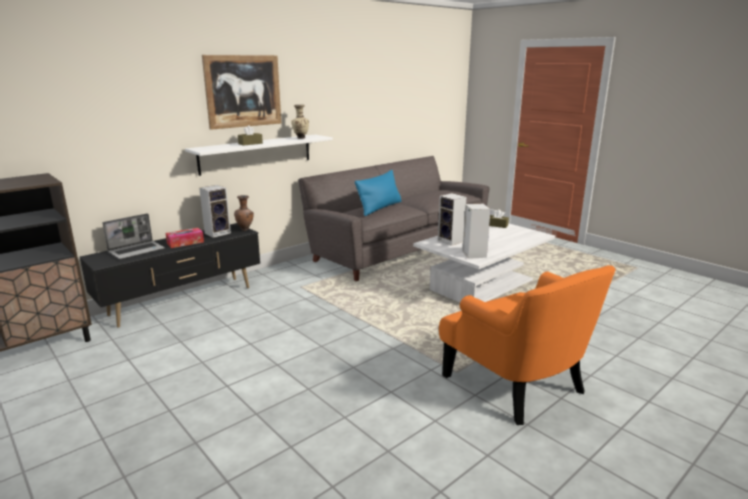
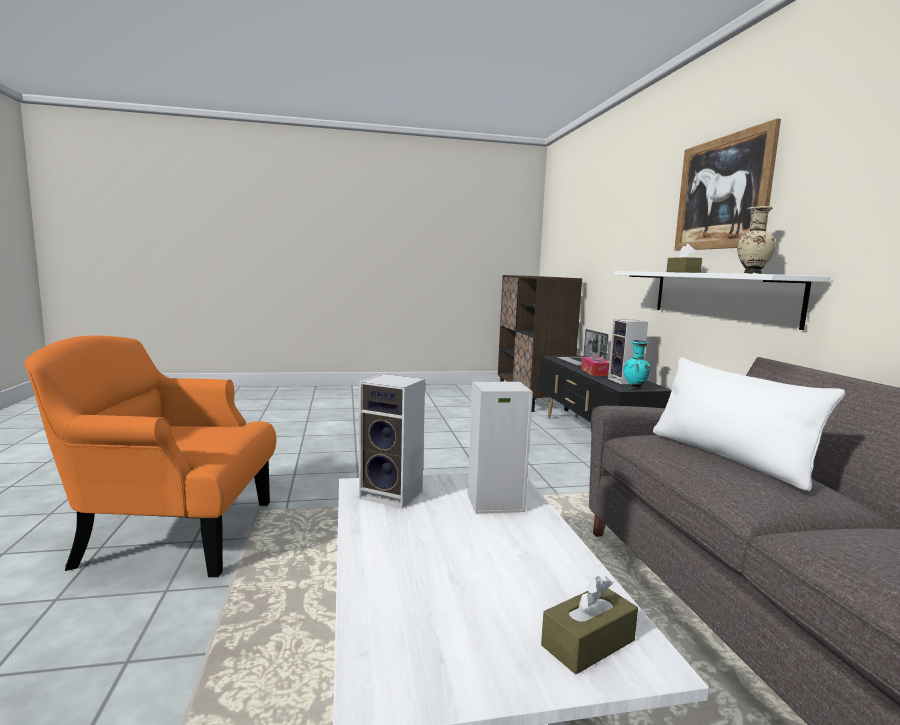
camera: 120 degrees right, 10 degrees down
brown vase [234,195,254,231] -> turquoise vase [623,340,650,390]
blue pillow [355,170,401,216] -> white pillow [653,357,845,492]

